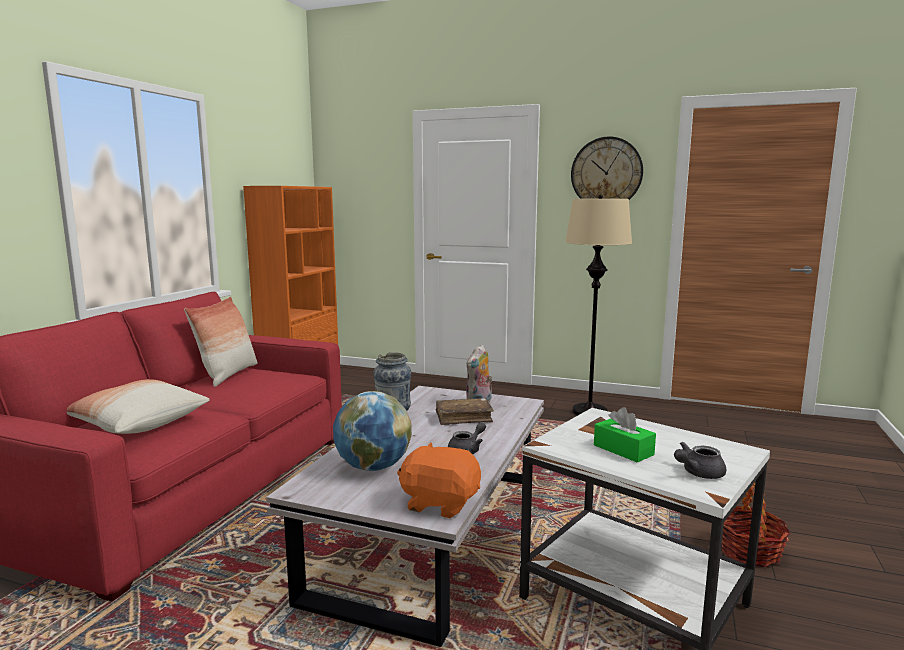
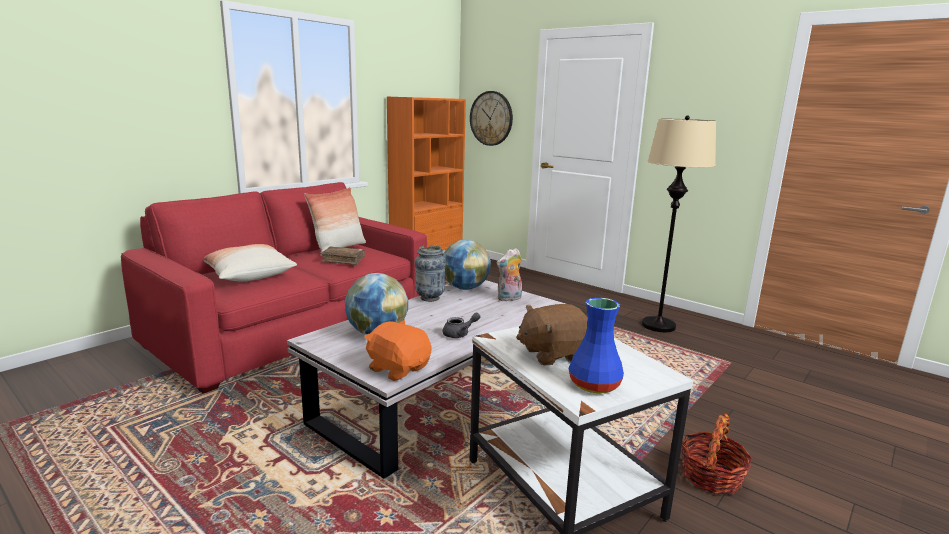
camera: 20 degrees right, 5 degrees up
brown book [436,398,494,425] -> brown book moved to [320,247,365,265]
wall clock [571,136,643,200] -> wall clock moved to [470,91,513,146]
green tissue box [594,407,656,463] -> brown plush toy [516,304,588,366]
grey teapot [674,442,726,479] -> blue vase [568,298,624,393]
none -> globe [443,240,491,290]

